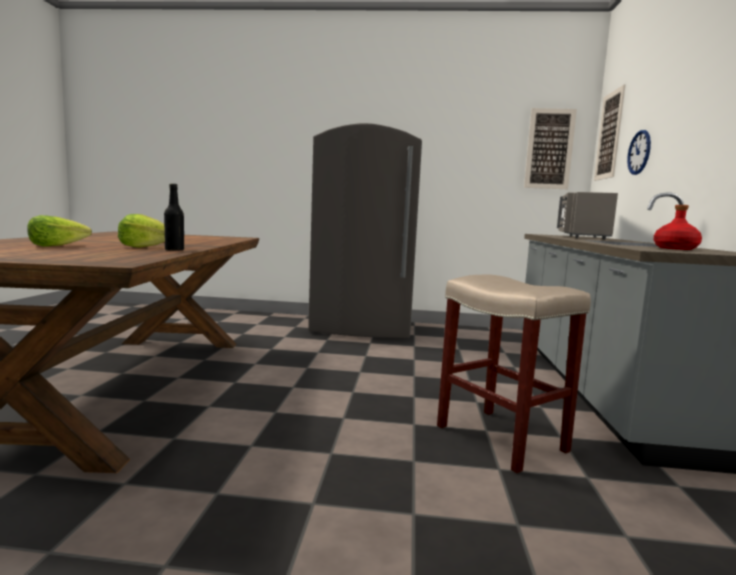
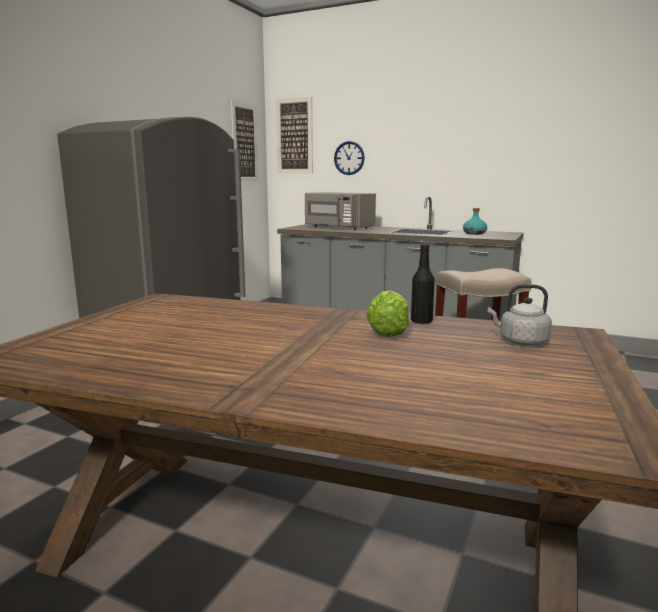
camera: 70 degrees left, 5 degrees up
lettuce [27,215,92,247] -> none
red bottle [653,205,702,250] -> turquoise bottle [463,208,487,235]
none -> grey kettle [488,284,552,346]

